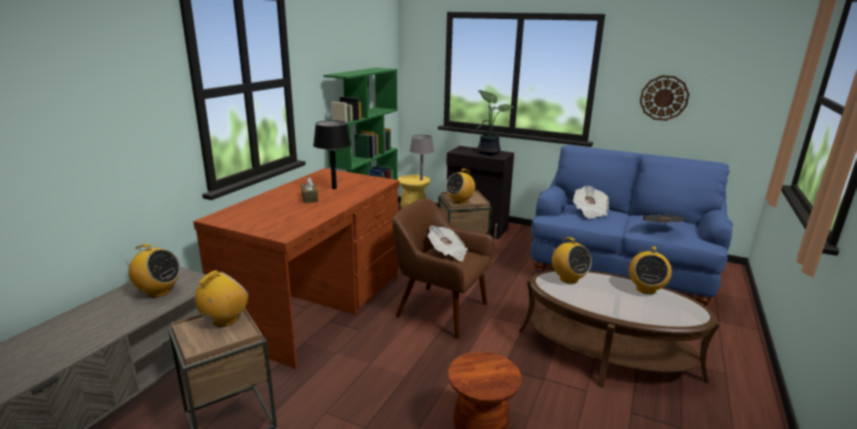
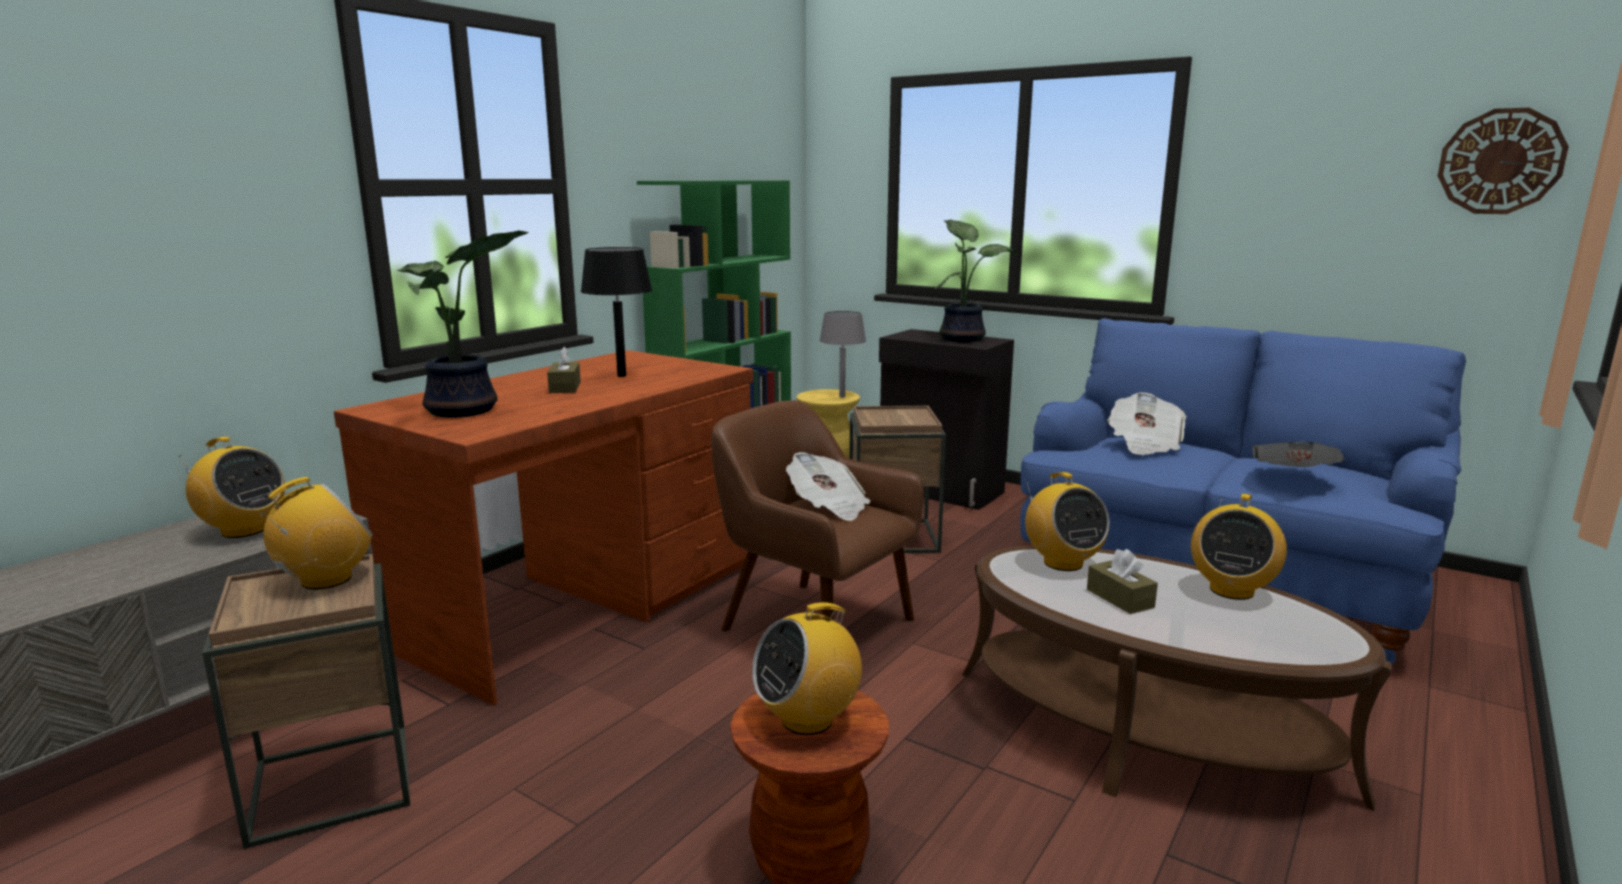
camera: 10 degrees right, 5 degrees down
radio [446,169,475,204] -> radio moved to [752,602,862,735]
wall clock [640,75,689,121] -> wall clock moved to [1438,108,1569,214]
none -> potted plant [397,230,529,417]
none -> brown tissue box [1087,549,1158,614]

